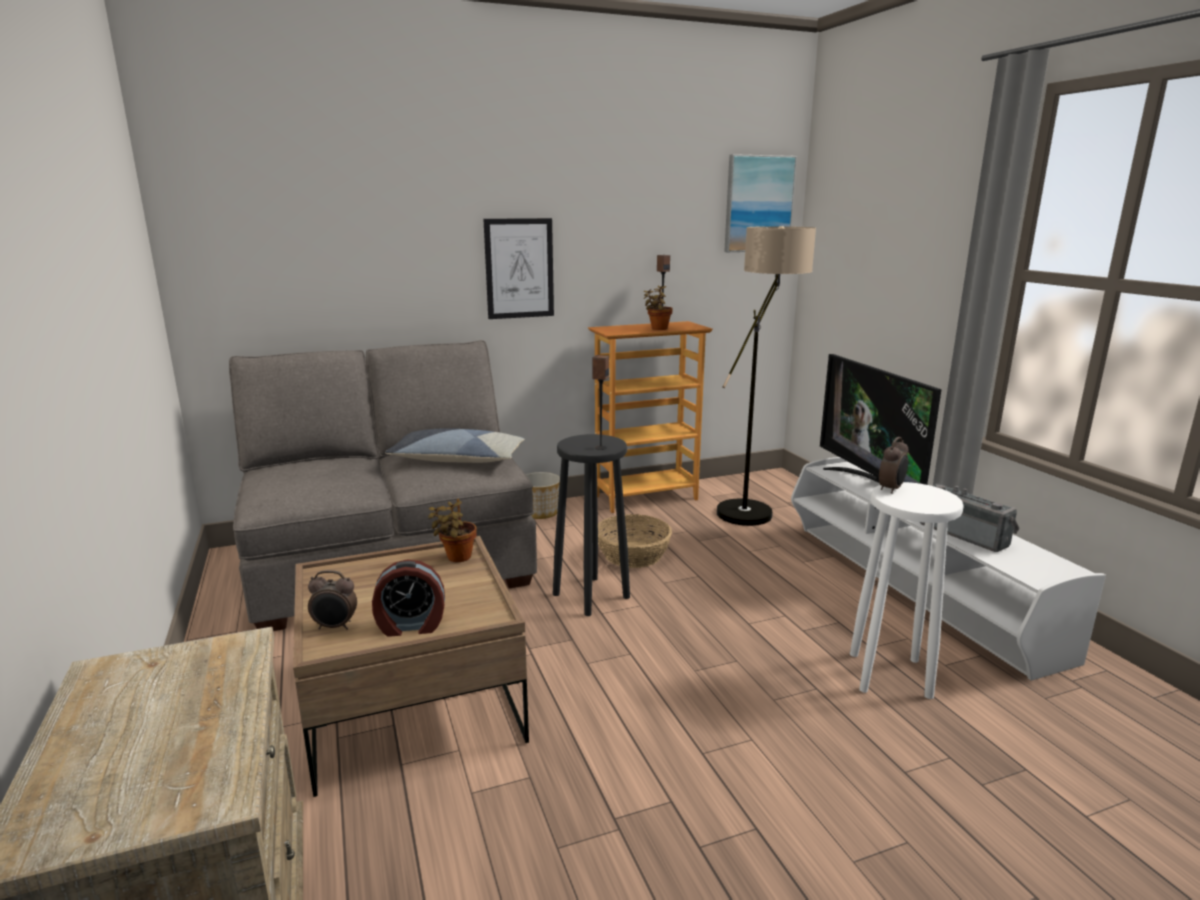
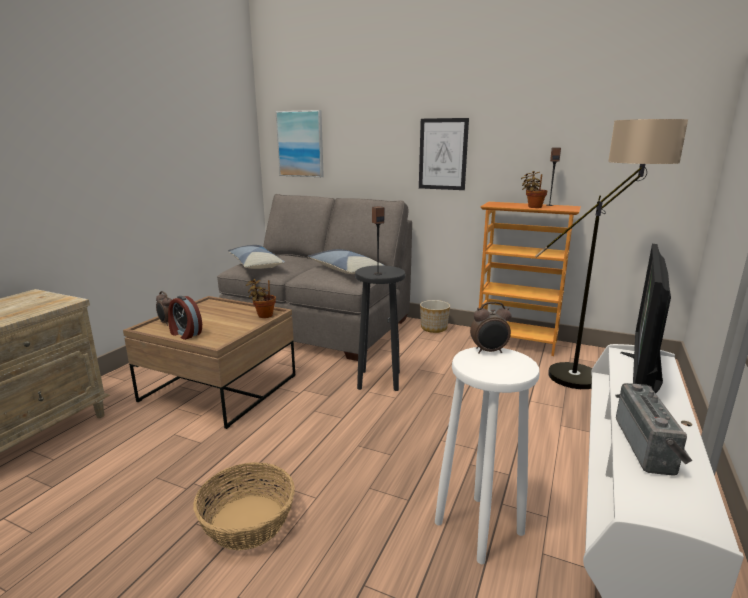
camera: 45 degrees right, 0 degrees up
basket [598,514,672,568] -> basket moved to [193,462,295,550]
picture [724,154,797,252] -> picture moved to [276,110,324,177]
none -> pillow [228,245,285,269]

